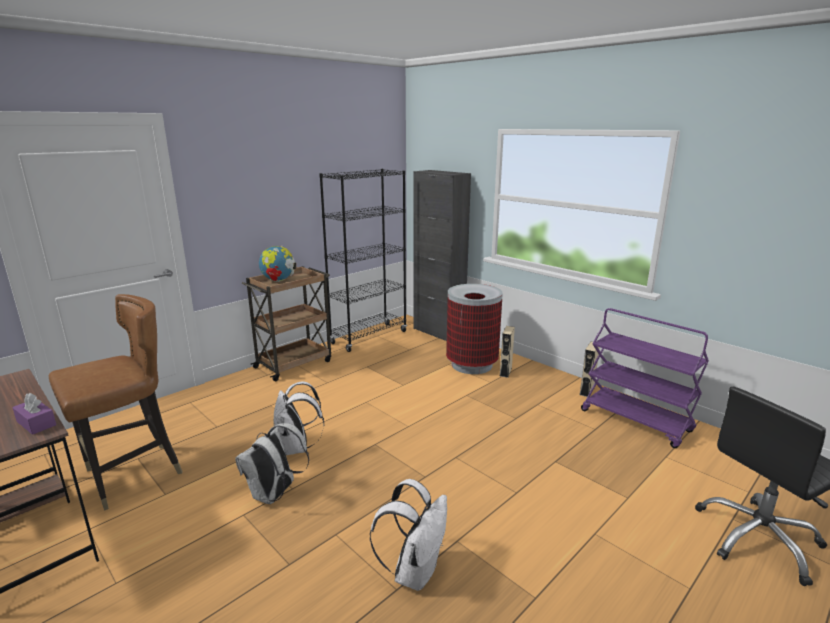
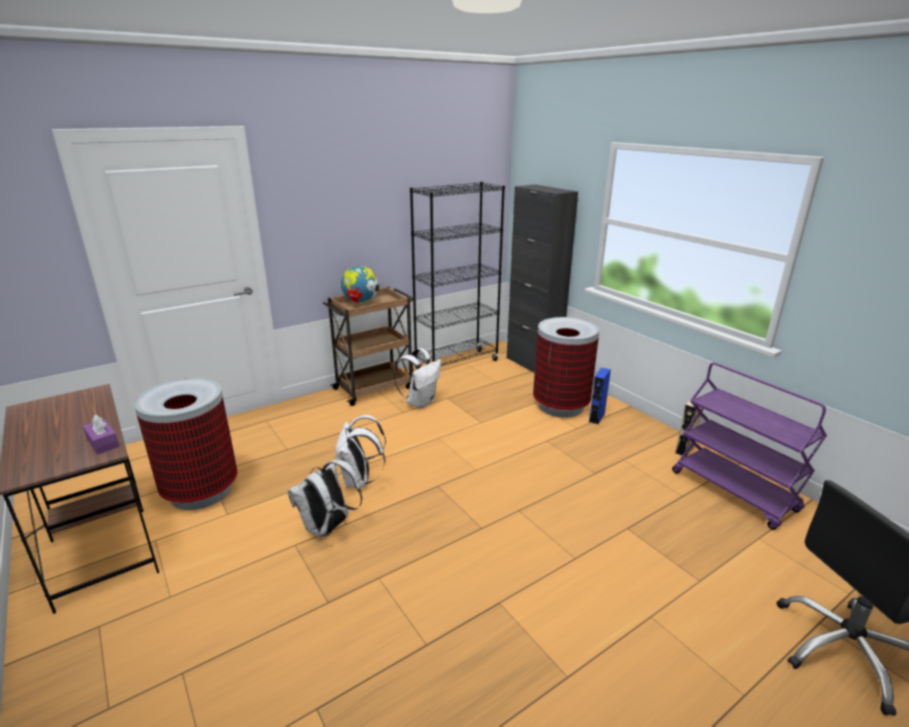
camera: 10 degrees right, 5 degrees up
brown chair [49,294,183,511] -> trash can [134,378,238,510]
white backpack [370,479,447,591] -> white backpack moved to [394,348,441,409]
beige speaker [500,326,515,377] -> blue speaker [589,367,611,425]

